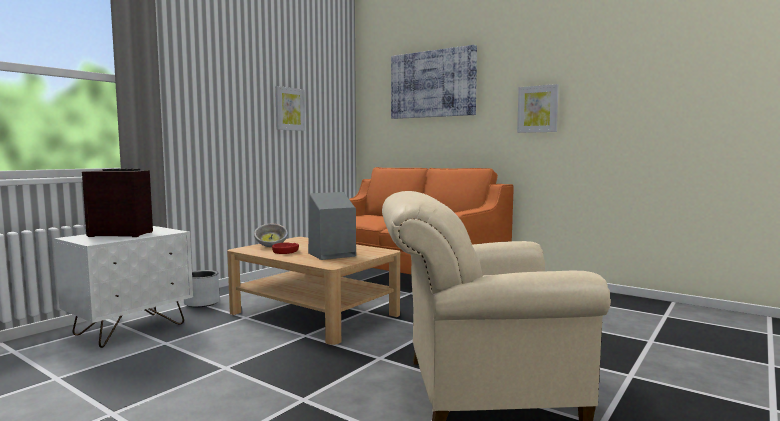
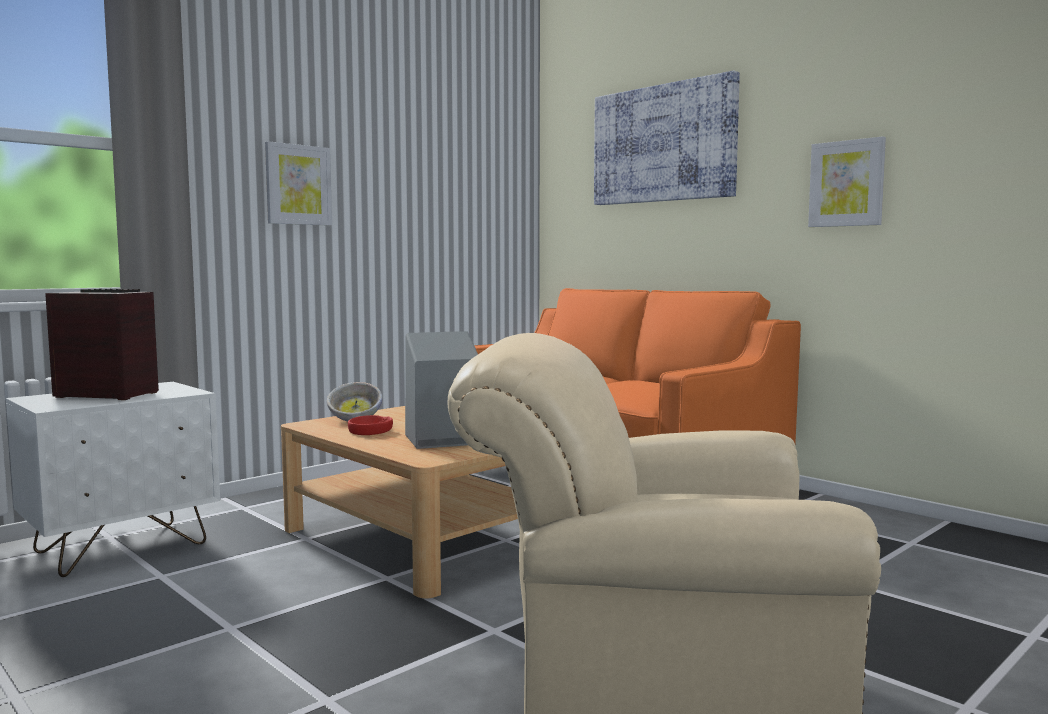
camera: 10 degrees right, 0 degrees up
grey planter [184,270,220,307] -> none
picture [275,86,305,131] -> picture moved to [265,141,332,226]

